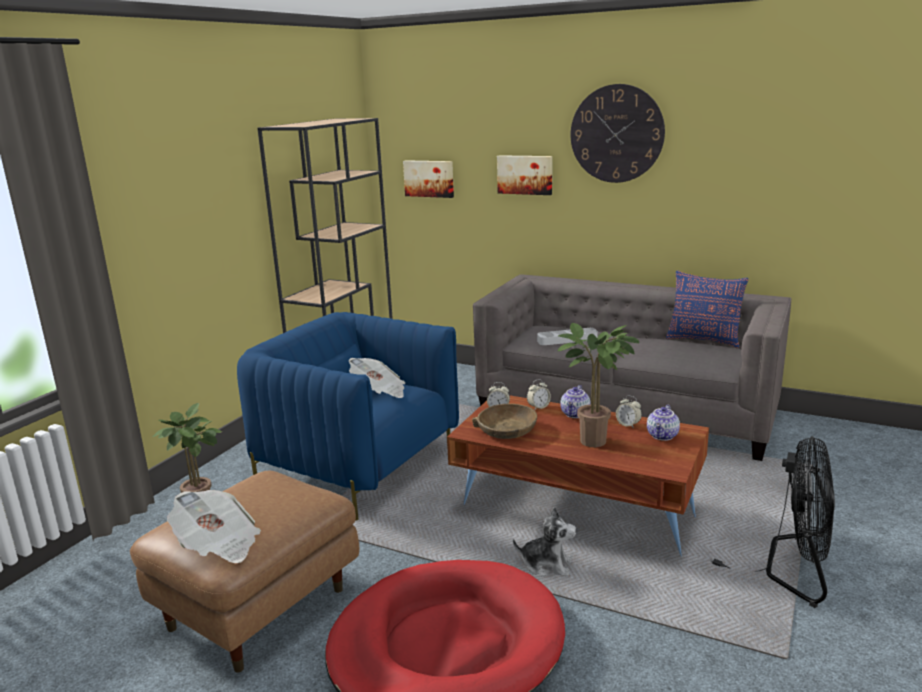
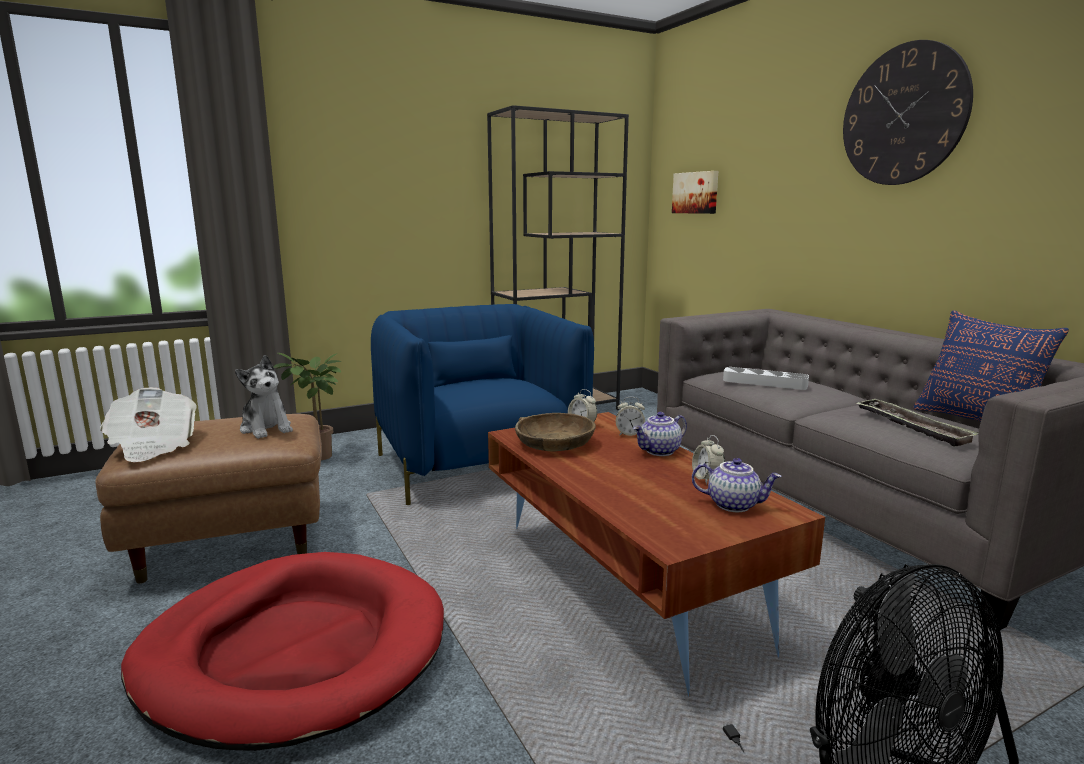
camera: 35 degrees right, 5 degrees down
newspaper [349,358,405,398] -> none
picture [497,155,552,195] -> none
plush toy [513,506,576,577] -> plush toy moved to [235,355,293,439]
potted plant [558,323,639,447] -> none
teapot [647,404,680,441] -> teapot turned 135 degrees counterclockwise [692,458,782,512]
none -> tray [855,399,979,447]

